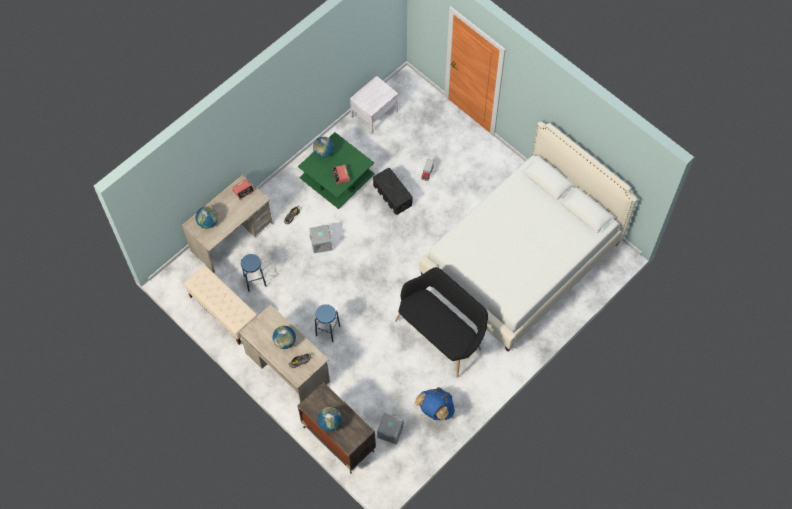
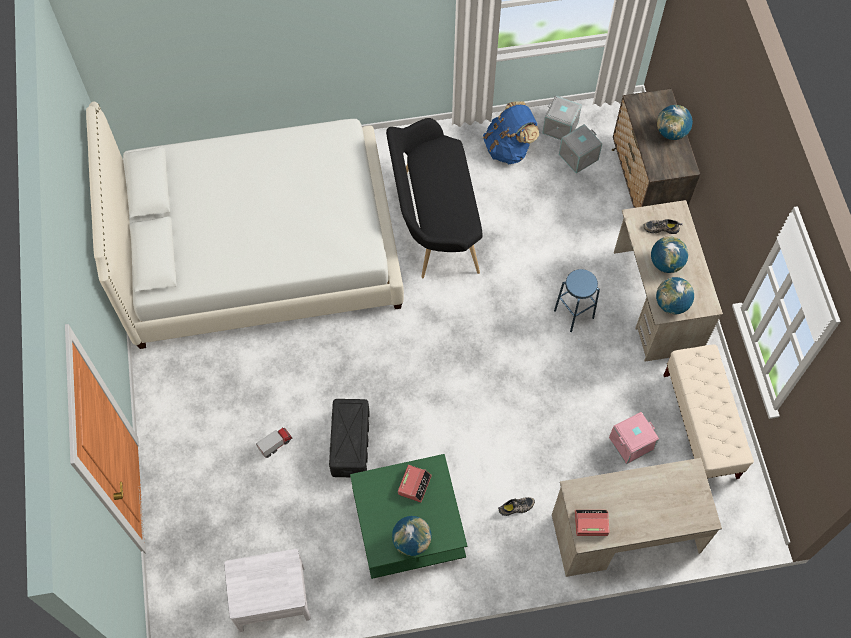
camera: 145 degrees left, 0 degrees up
globe [195,206,218,229] -> globe moved to [656,277,694,314]
blue stool [241,254,266,292] -> pink storage box [609,412,659,464]
grey storage box [309,225,333,253] -> grey storage box moved to [542,95,582,140]

